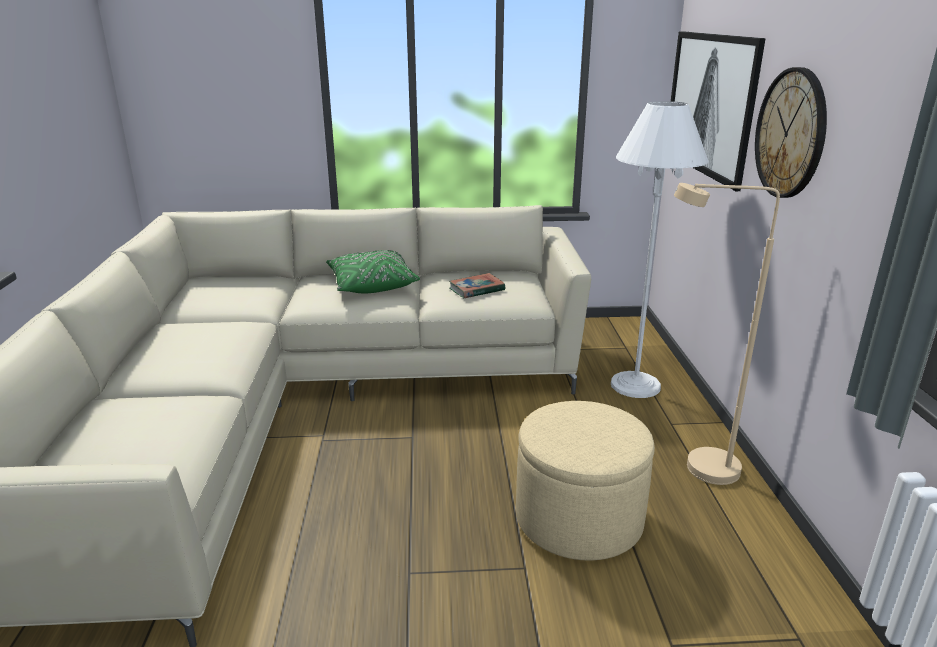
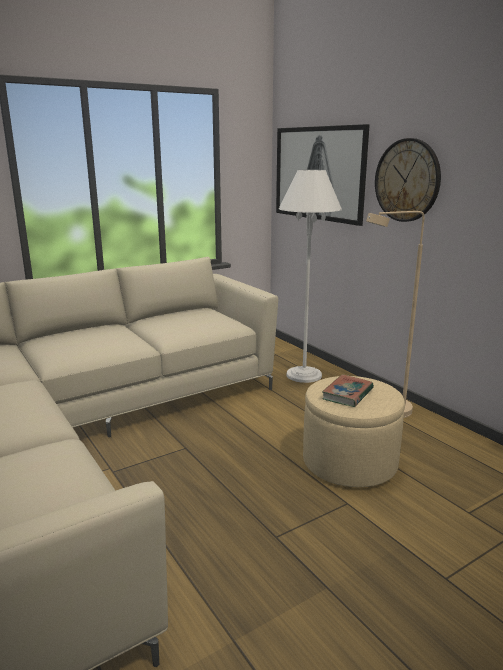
camera: 30 degrees left, 5 degrees down
green pillow [326,250,420,293] -> none
book [449,273,505,298] -> book moved to [322,374,374,407]

